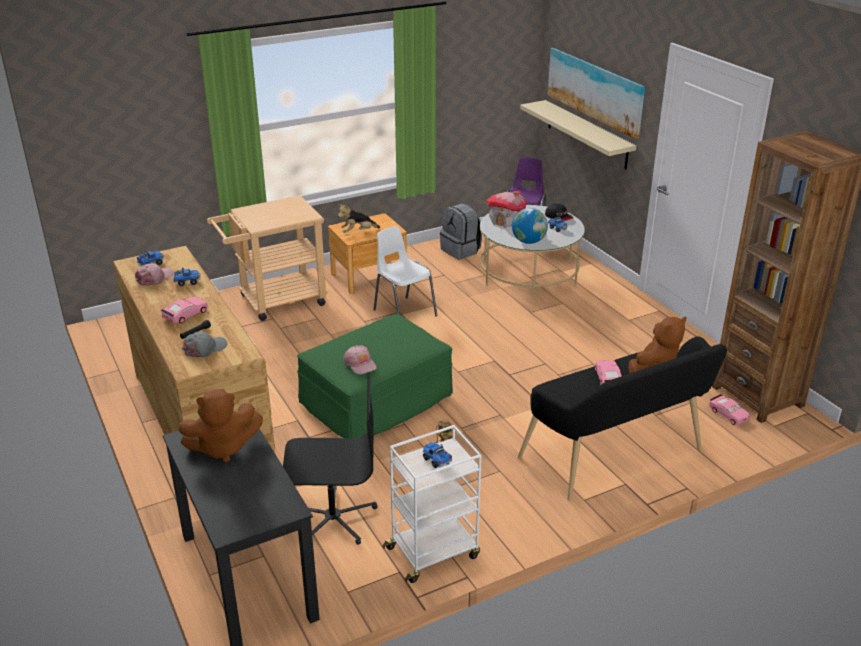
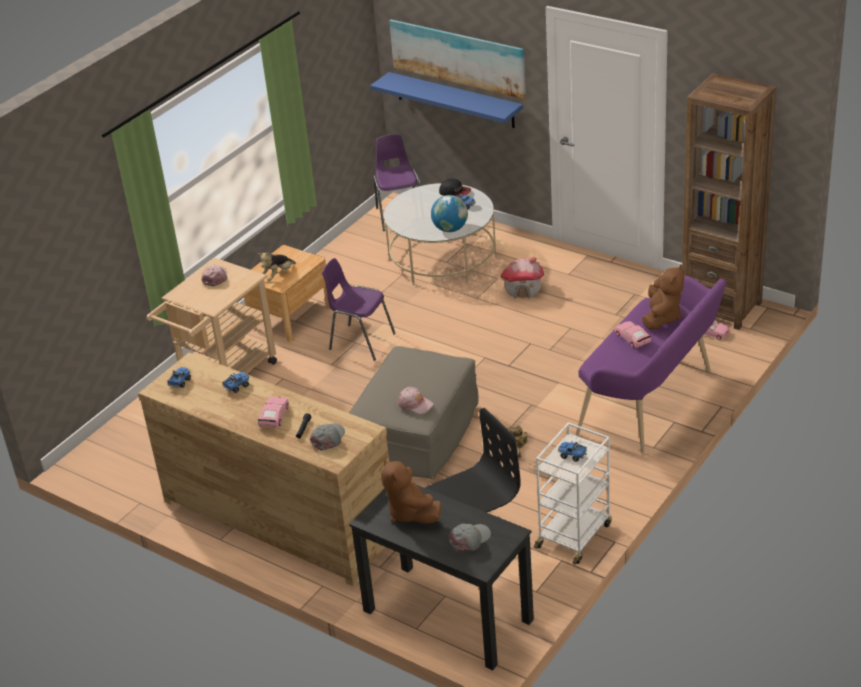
camera: 25 degrees left, 5 degrees up
pink cap [135,263,173,286] -> pink cap moved to [201,265,228,287]
brown plush toy [178,389,263,463] -> brown plush toy turned 105 degrees clockwise [381,458,441,524]
green ottoman [297,314,453,438] -> beige ottoman [349,346,479,479]
white chair [373,227,438,316] -> purple chair [322,258,396,361]
grey backpack [440,203,482,259] -> none
toy house [486,191,526,228] -> toy house moved to [501,257,544,299]
black bench [518,336,727,501] -> purple bench [576,276,726,453]
beige shelf [520,100,636,169] -> blue shelf [370,72,523,128]
none -> grey cap [449,524,491,551]

